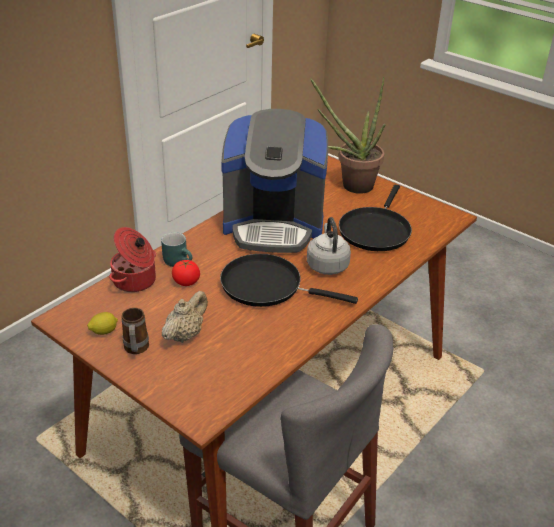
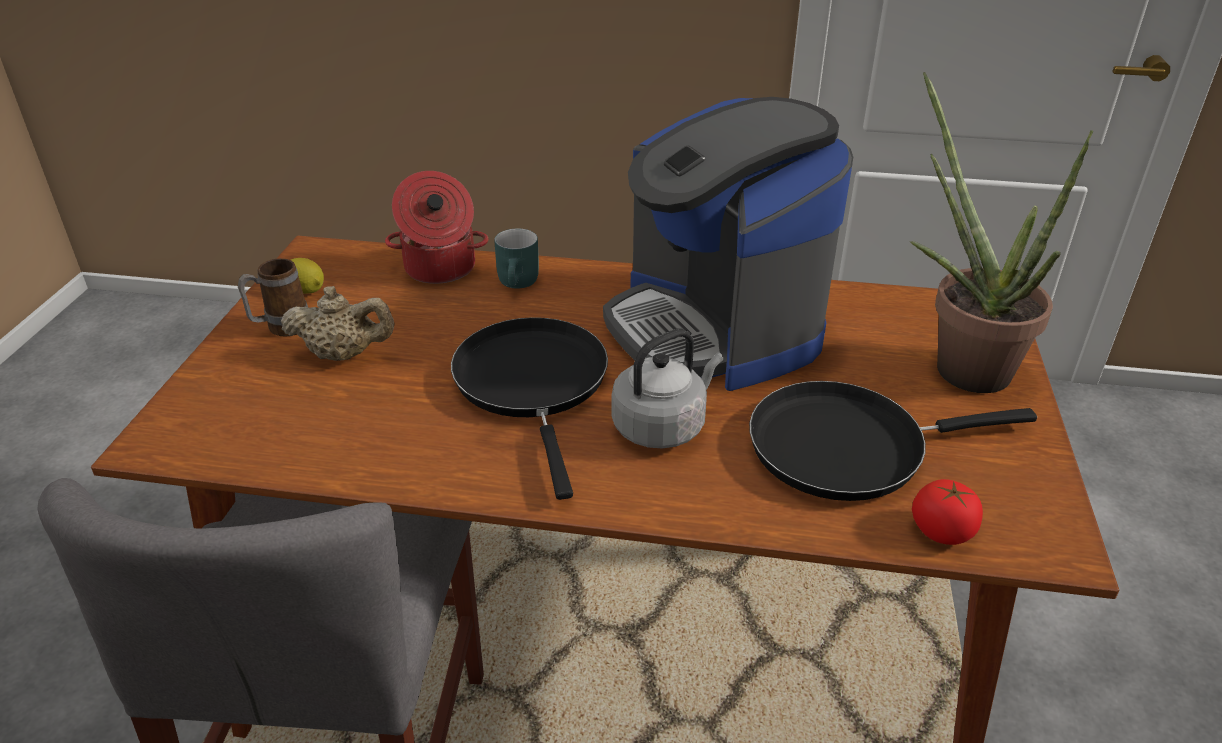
camera: 60 degrees right, 0 degrees up
tomato [172,260,200,286] -> tomato moved to [912,479,983,545]

